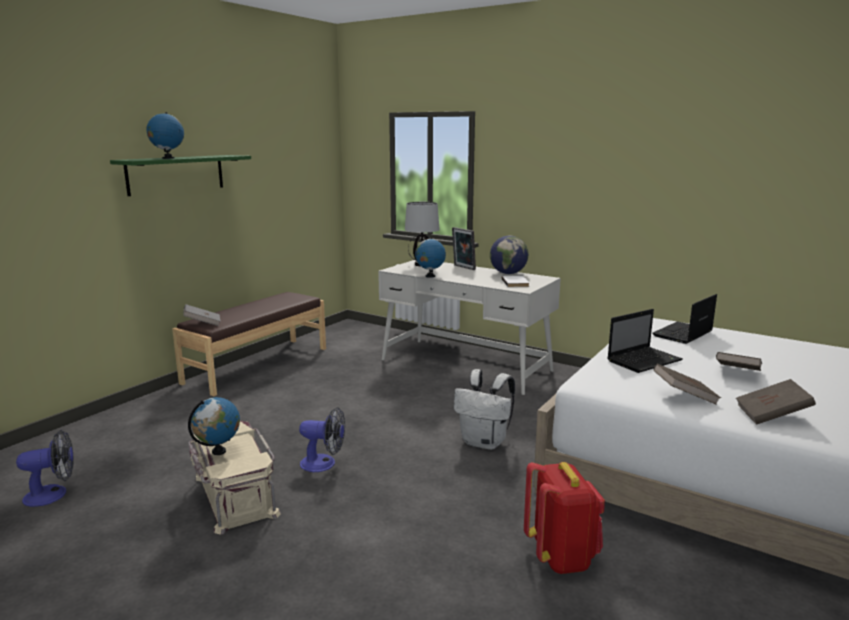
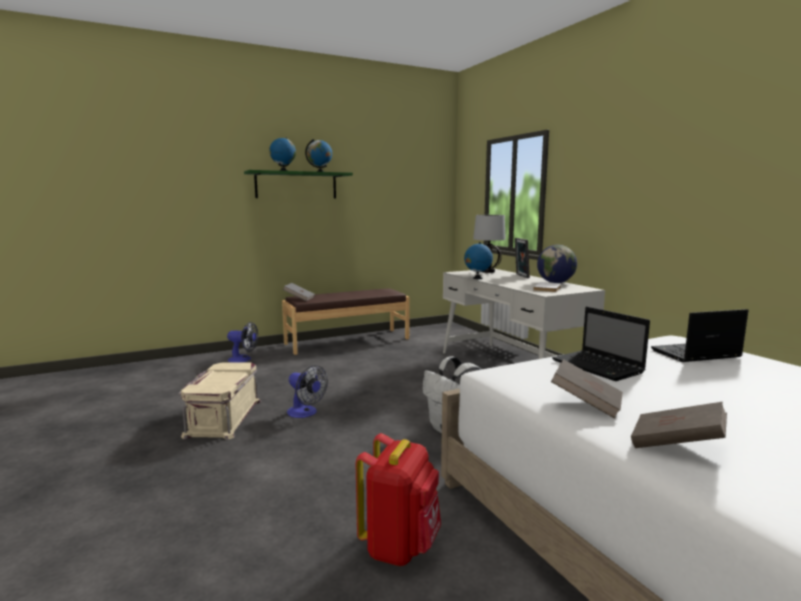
camera: 30 degrees right, 5 degrees down
fan [16,430,74,507] -> fan moved to [227,322,258,363]
globe [188,397,240,455] -> globe moved to [305,139,332,172]
laptop [608,309,683,373] -> laptop turned 60 degrees clockwise [552,307,650,381]
brown book [716,352,762,371] -> none

